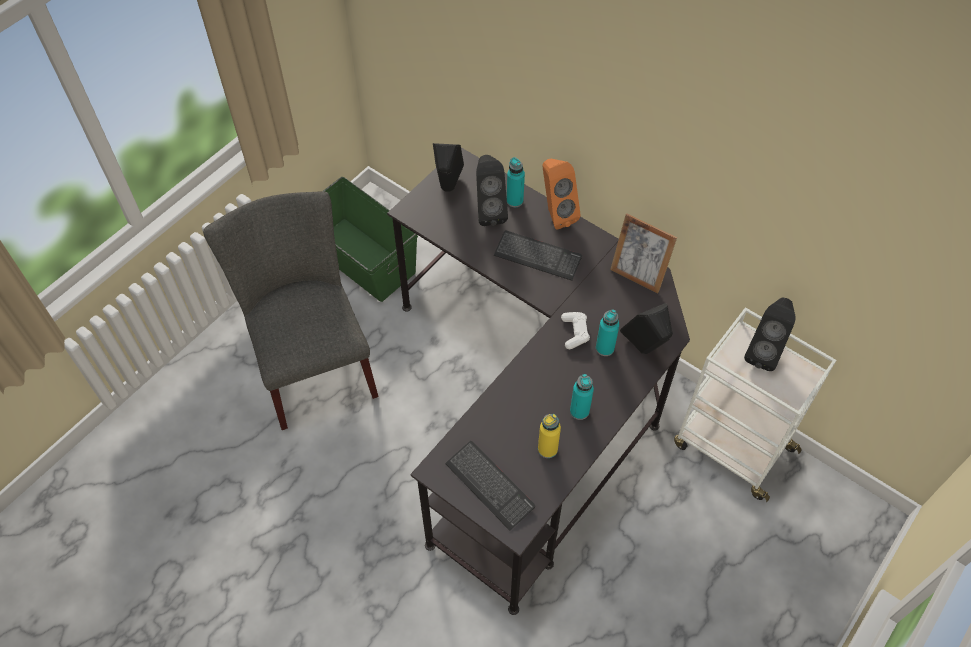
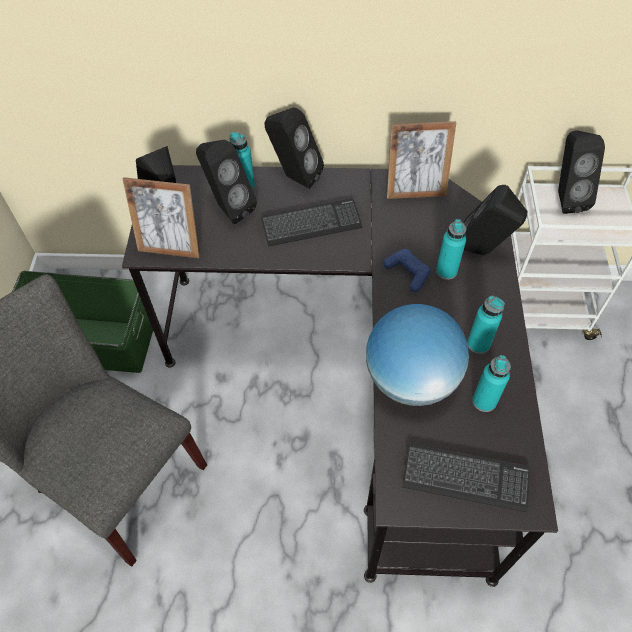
camera: 35 degrees left, 0 degrees up
yellow bottle [538,414,561,458] -> turquoise bottle [472,355,511,412]
orange speaker [543,159,581,230] -> black speaker [265,107,324,189]
white game controller [561,312,590,349] -> blue game controller [383,249,430,292]
none -> picture frame [123,177,200,258]
none -> globe [366,304,469,406]

